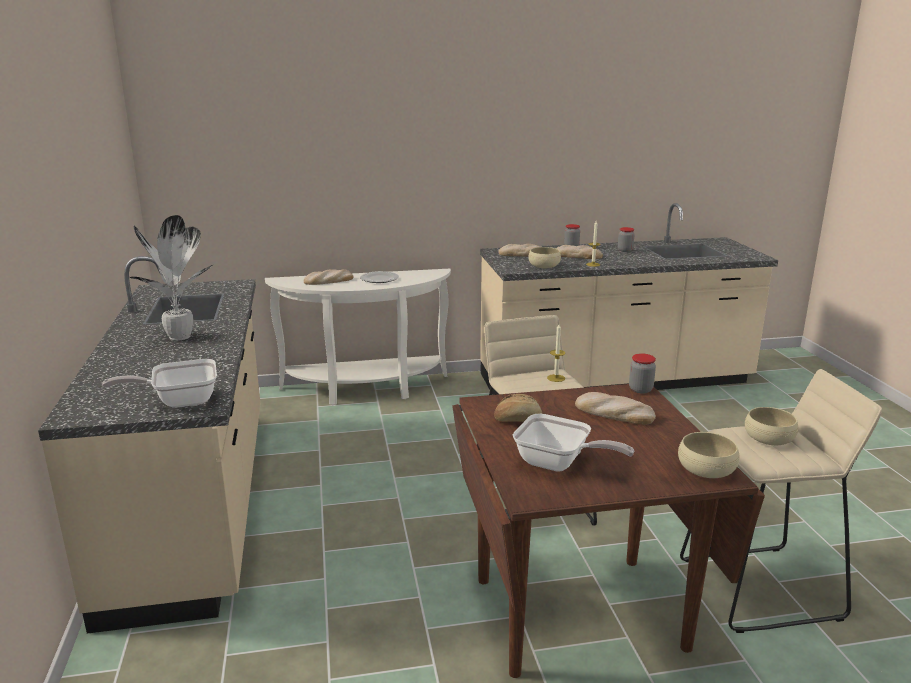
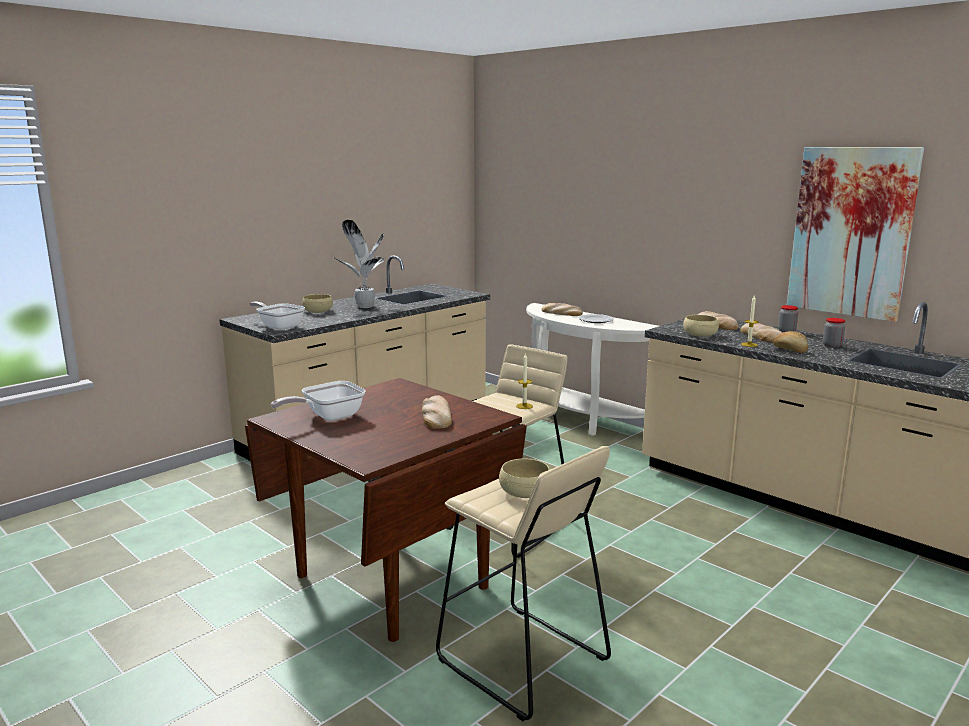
camera: 55 degrees right, 5 degrees down
bread [494,394,542,422] -> bread moved to [774,331,808,353]
frying pan [513,414,635,472] -> frying pan turned 60 degrees clockwise [271,381,366,421]
jar [629,353,656,394] -> none
beige bowl [678,432,740,478] -> beige bowl moved to [302,294,333,313]
none -> picture [787,147,924,322]

